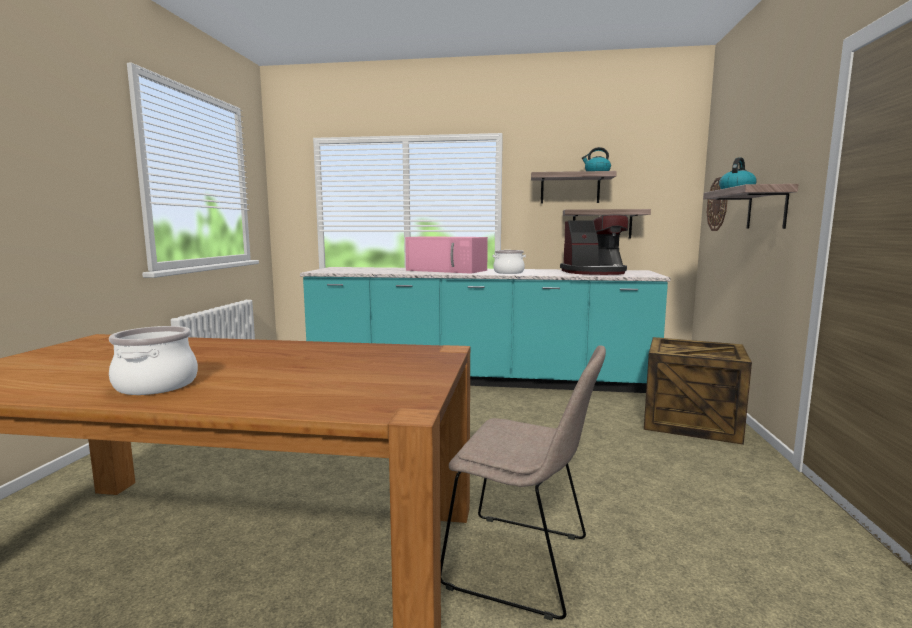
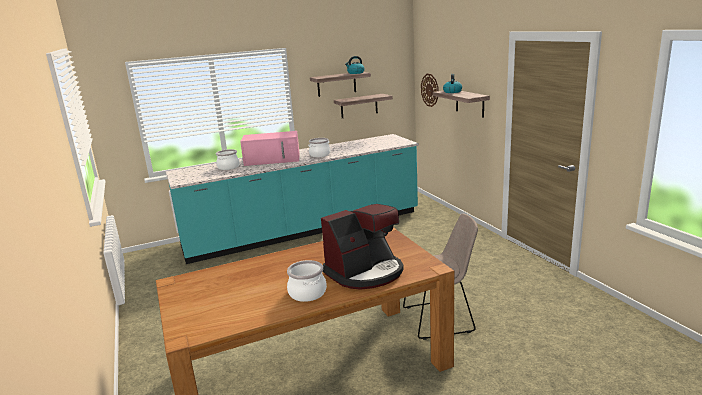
camera: 30 degrees left, 10 degrees up
coffee machine [560,214,629,275] -> coffee machine moved to [321,204,404,290]
crate [644,337,752,445] -> none
none -> cooking pot [216,149,240,170]

